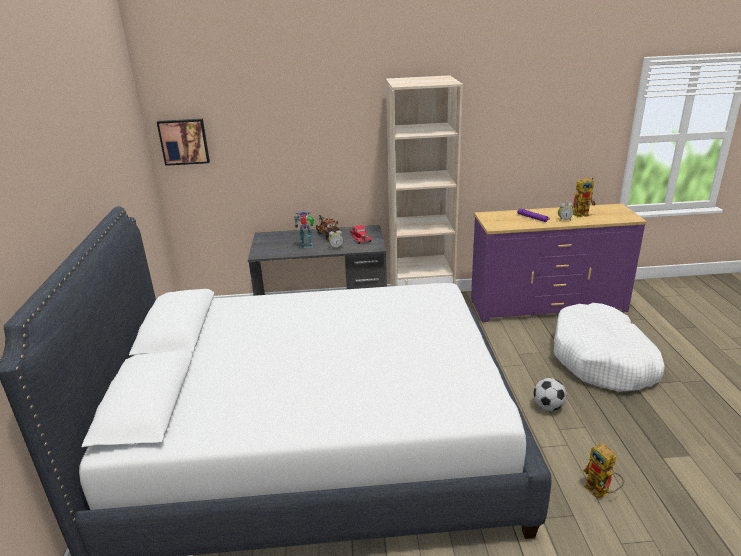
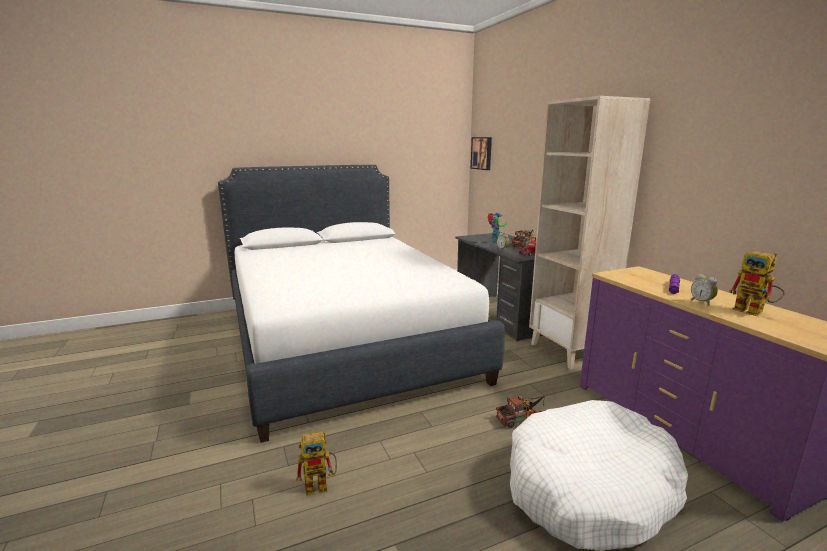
camera: 70 degrees right, 10 degrees down
football [534,378,567,411] -> none
toy robot [583,443,624,499] -> toy robot turned 150 degrees counterclockwise [296,431,337,496]
none -> toy truck [496,395,545,428]

